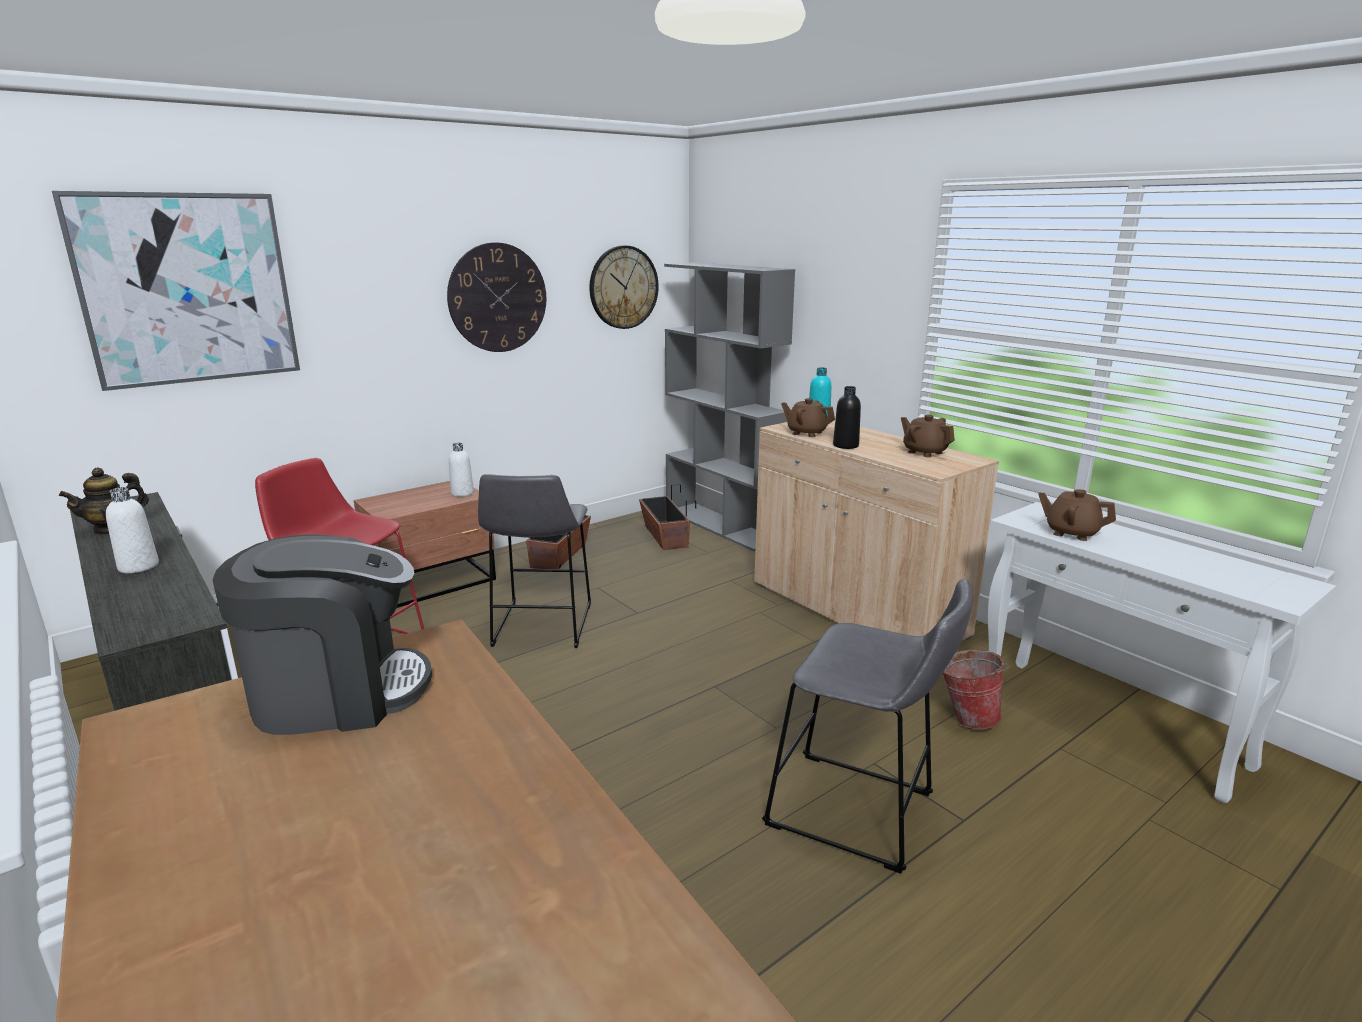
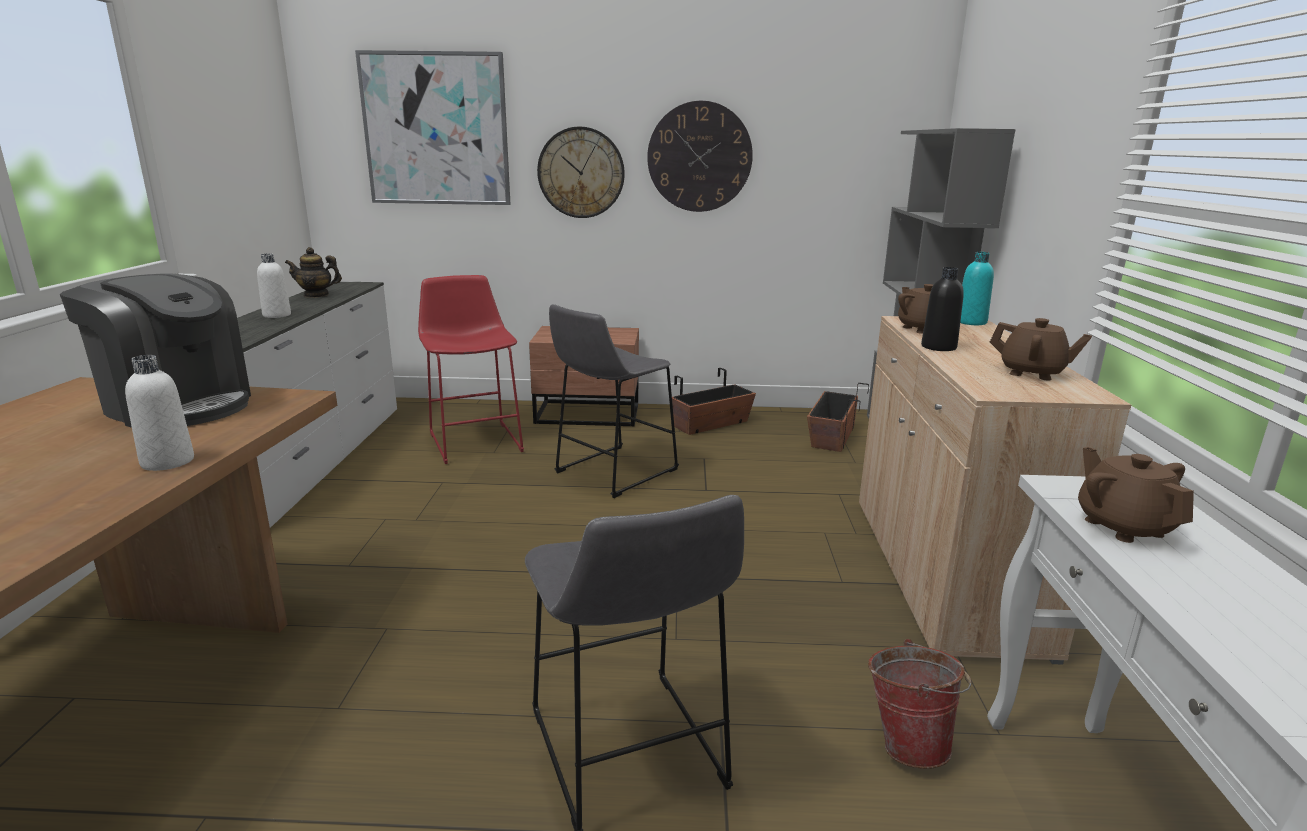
camera: 40 degrees right, 0 degrees up
white bottle [449,443,474,497] -> white bottle moved to [125,355,194,471]
wall clock [589,245,659,329] -> wall clock moved to [537,126,625,218]
brown teapot [901,415,955,457] -> brown teapot turned 120 degrees clockwise [990,318,1092,381]

